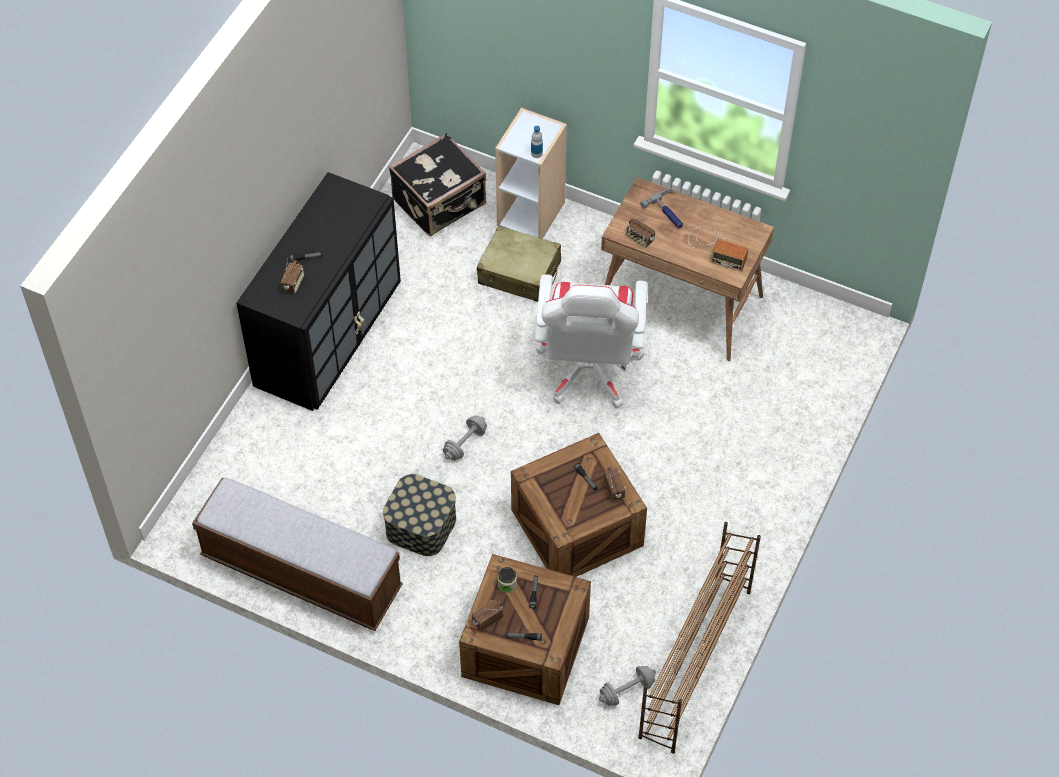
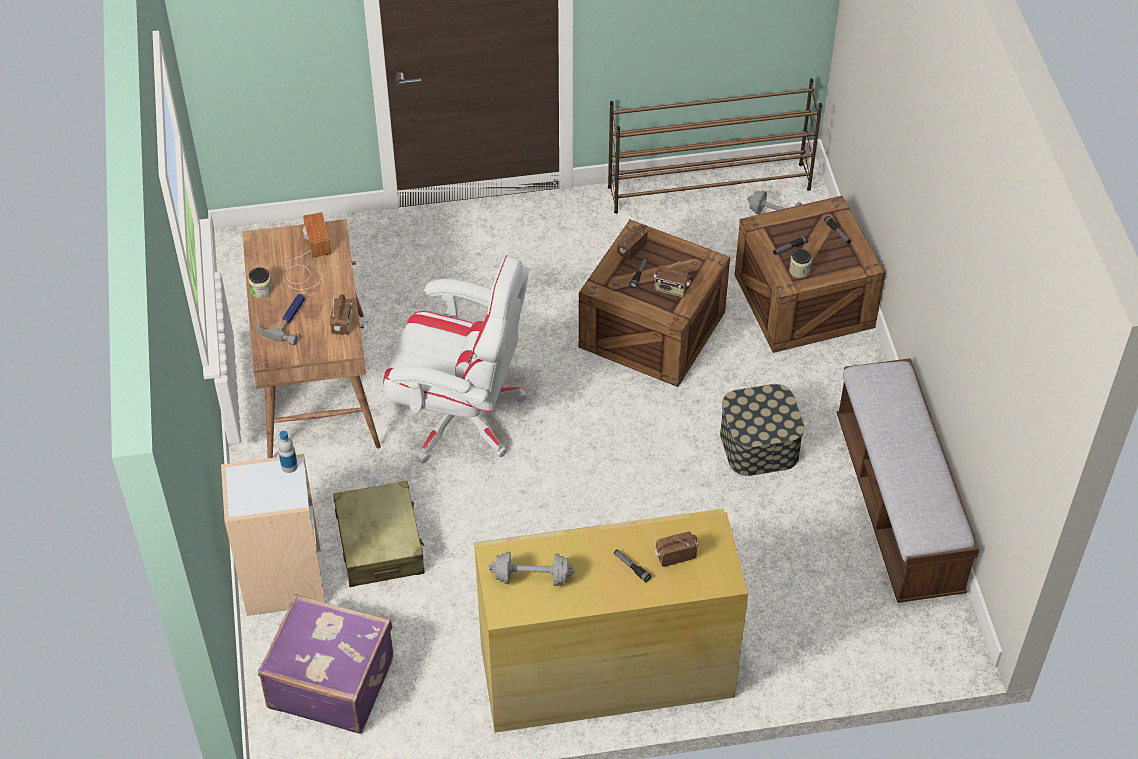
camera: 125 degrees left, 5 degrees down
black cabinet [236,172,401,411] -> yellow cabinet [474,509,748,733]
black suitcase [389,133,486,236] -> purple suitcase [258,594,393,734]
grey dumbbell [443,415,487,461] -> grey dumbbell moved to [489,552,575,586]
radio [472,599,503,631] -> radio moved to [654,261,691,297]
white office chair [535,274,648,408] -> white office chair turned 45 degrees clockwise [383,255,529,463]
none -> jar [248,267,273,298]

